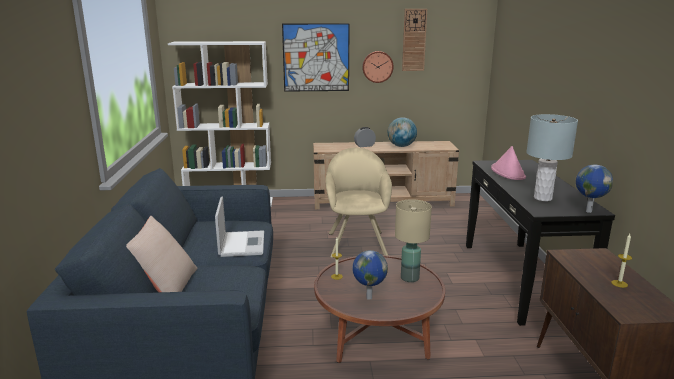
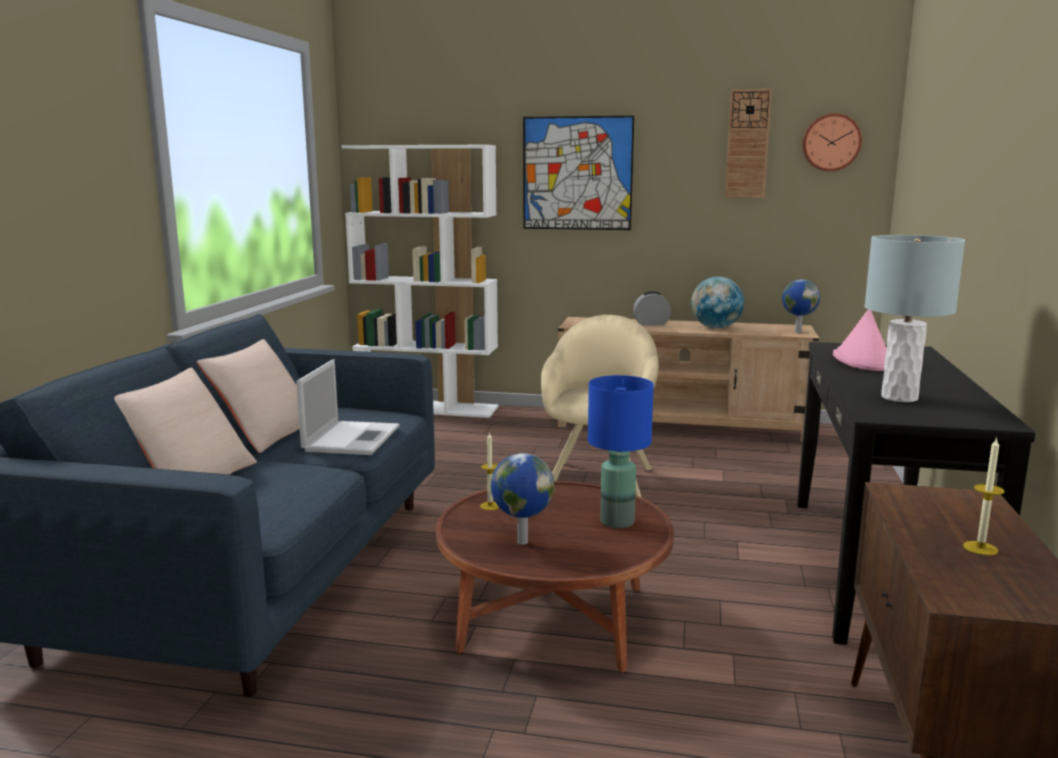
camera: 15 degrees right, 5 degrees down
wall clock [362,51,393,83] -> wall clock moved to [802,113,862,171]
beige table lamp [395,199,432,282] -> blue table lamp [588,375,654,528]
globe [576,164,613,213] -> globe moved to [782,279,820,333]
none -> beige pillow [197,339,300,453]

